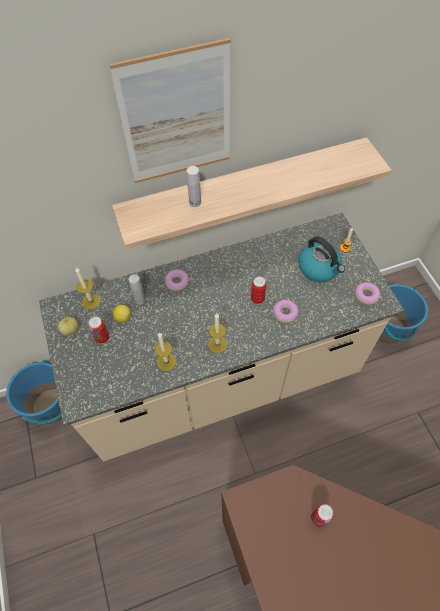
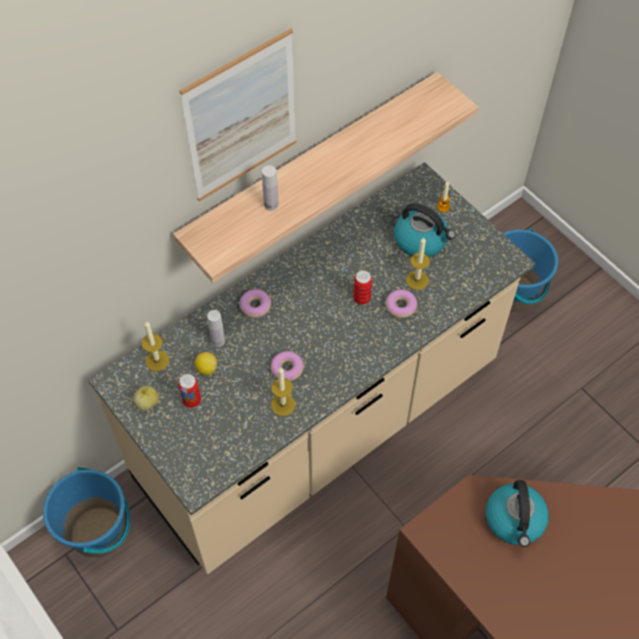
camera: 20 degrees left, 0 degrees up
candle [208,313,227,353] -> candle moved to [406,237,430,290]
can [311,504,334,527] -> kettle [486,480,549,547]
donut [355,282,381,305] -> donut moved to [271,351,304,381]

